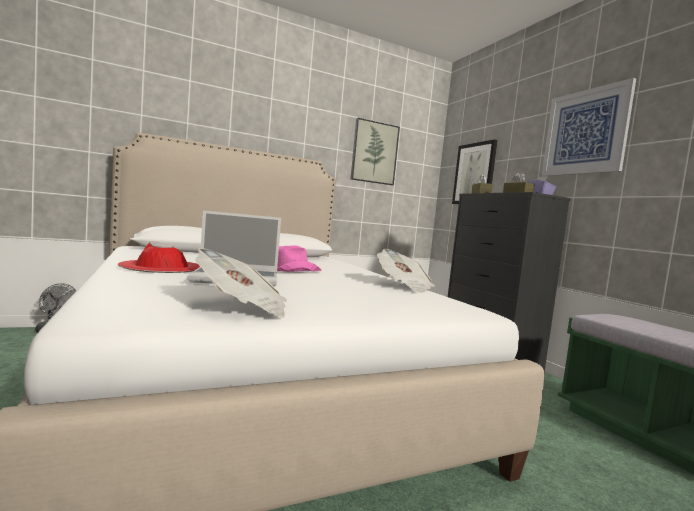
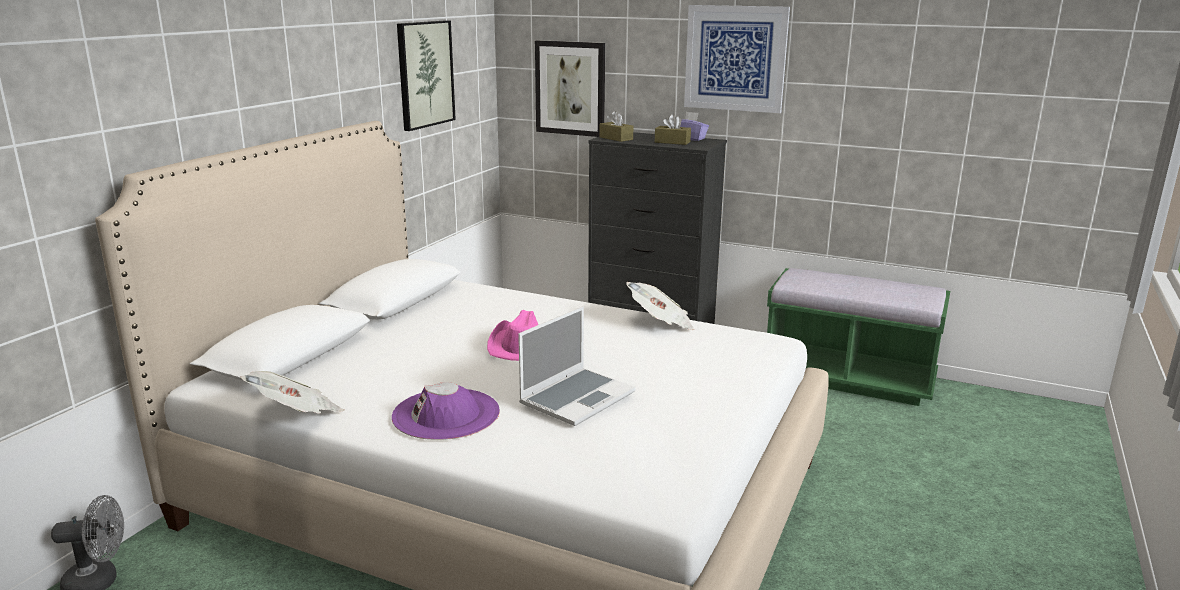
camera: 40 degrees left, 15 degrees up
red hat [118,242,200,273] -> purple hat [392,382,500,440]
newspaper [195,248,287,317] -> newspaper moved to [240,371,345,414]

